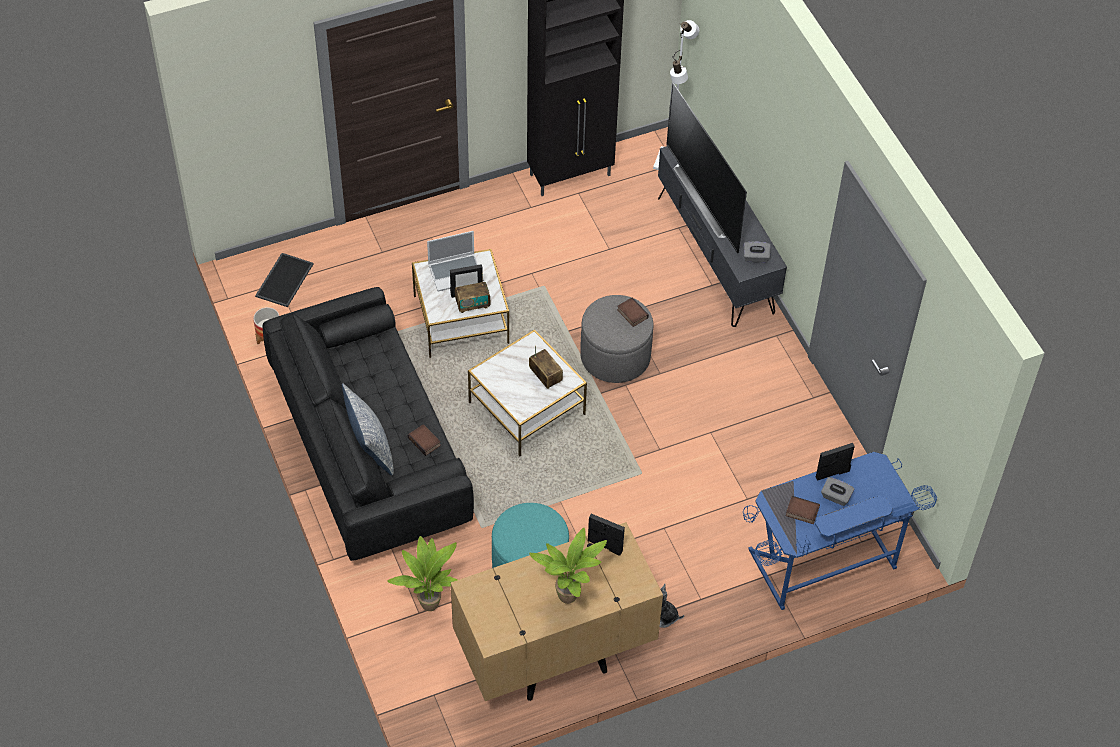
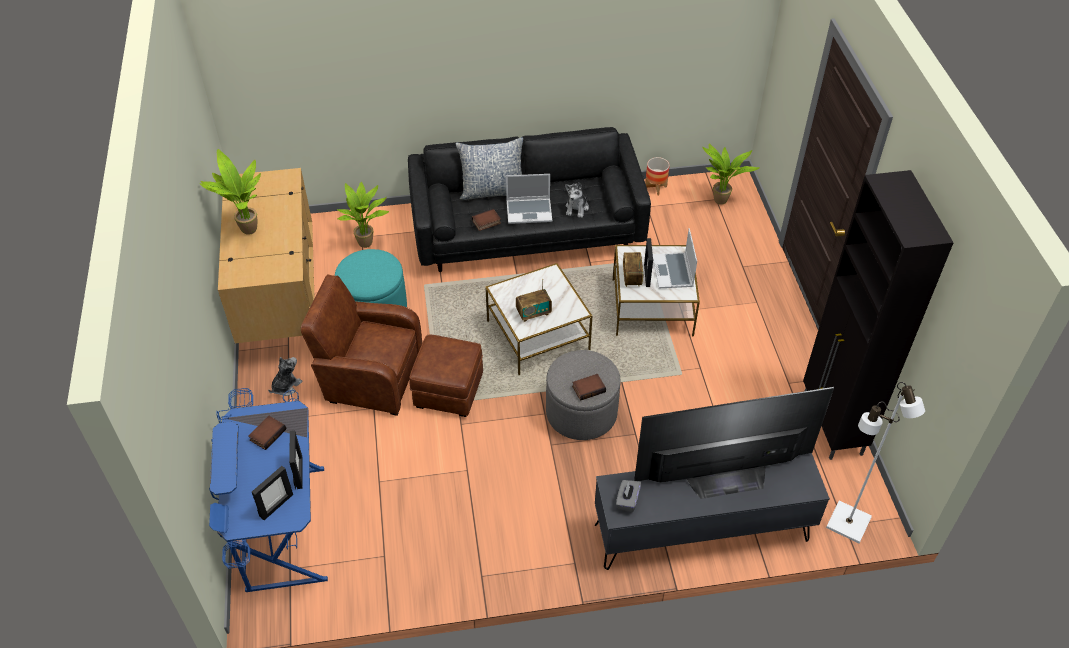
camera: 105 degrees right, 5 degrees down
tray [255,253,314,307] -> potted plant [702,143,760,205]
picture frame [588,514,625,556] -> picture frame moved to [252,466,293,520]
grey tissue box [821,477,854,506] -> none
none -> brown armchair [301,274,483,417]
none -> laptop [506,174,552,224]
none -> plush toy [565,183,589,218]

